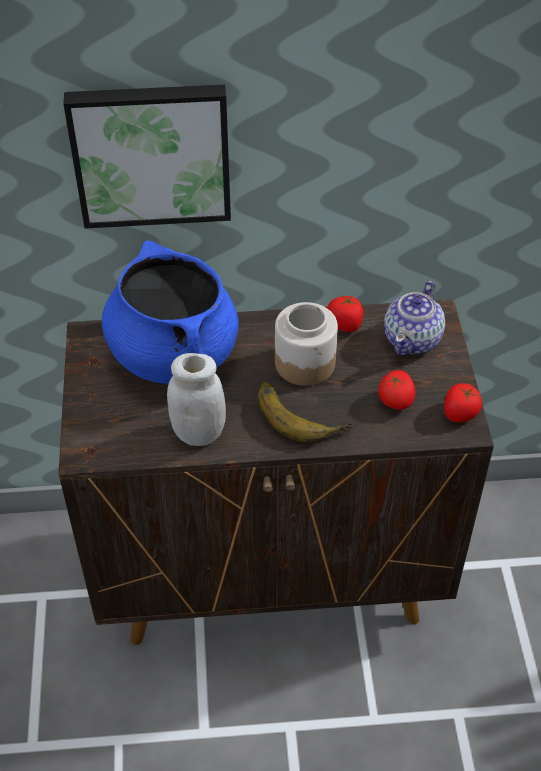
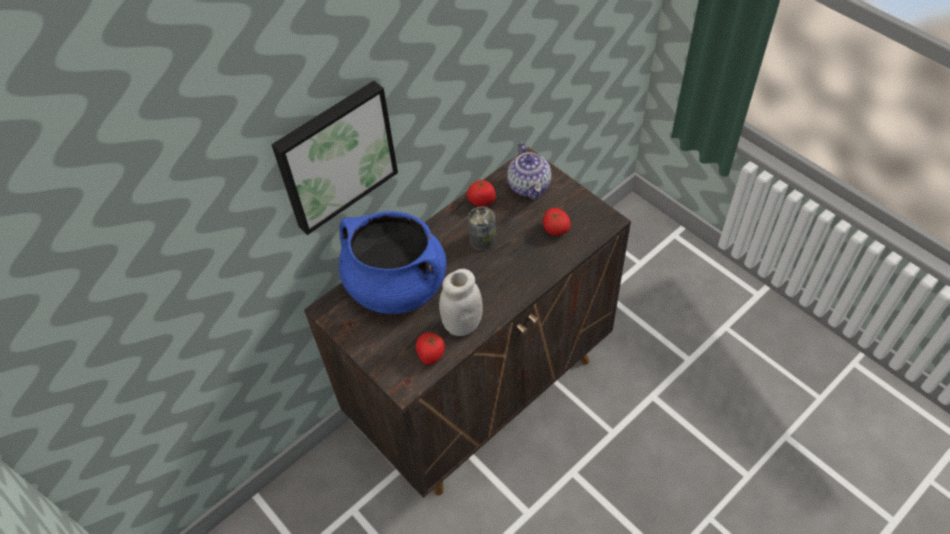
camera: 35 degrees left, 5 degrees up
banana [258,381,353,442] -> none
jar [275,302,338,386] -> can [468,207,496,250]
tomato [444,383,482,422] -> tomato moved to [416,332,445,365]

